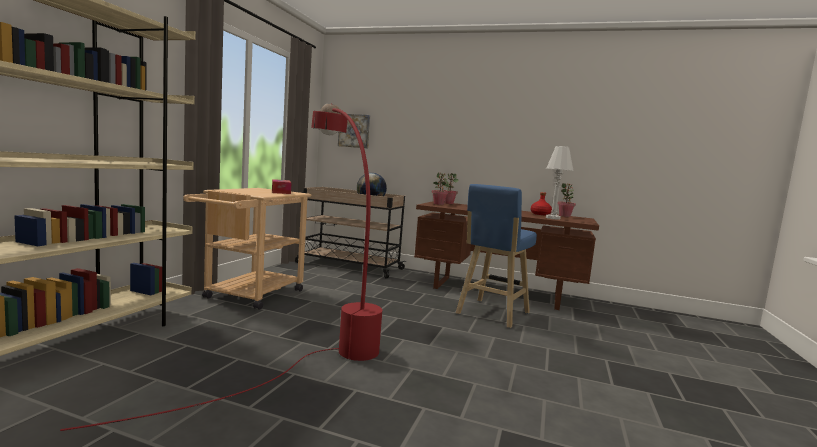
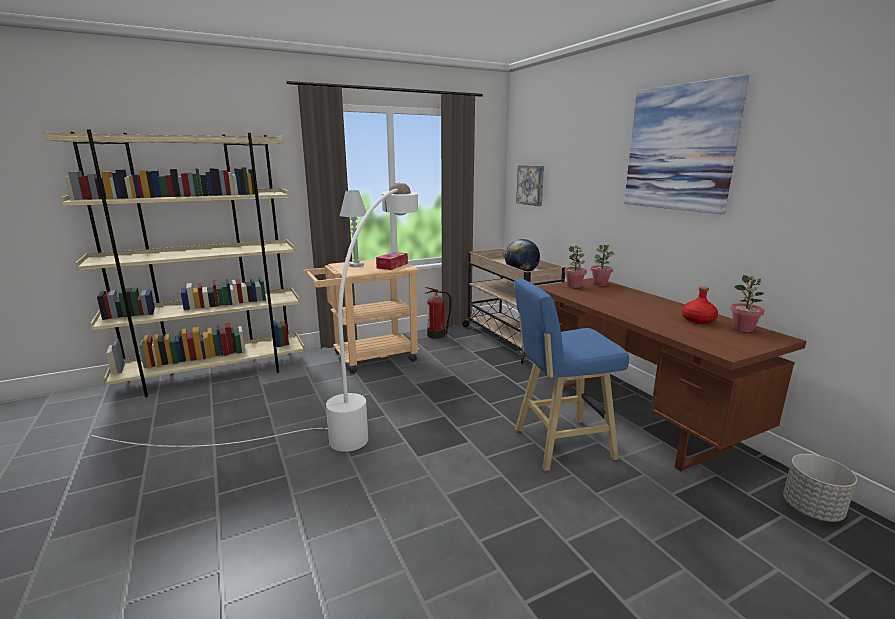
camera: 45 degrees right, 10 degrees up
red floor lamp [60,104,382,431] -> white floor lamp [91,182,418,452]
white table lamp [546,146,574,220] -> white table lamp moved to [340,190,366,267]
none -> fire extinguisher [425,287,451,339]
none -> picture [624,74,749,214]
none -> grey planter [783,454,857,522]

